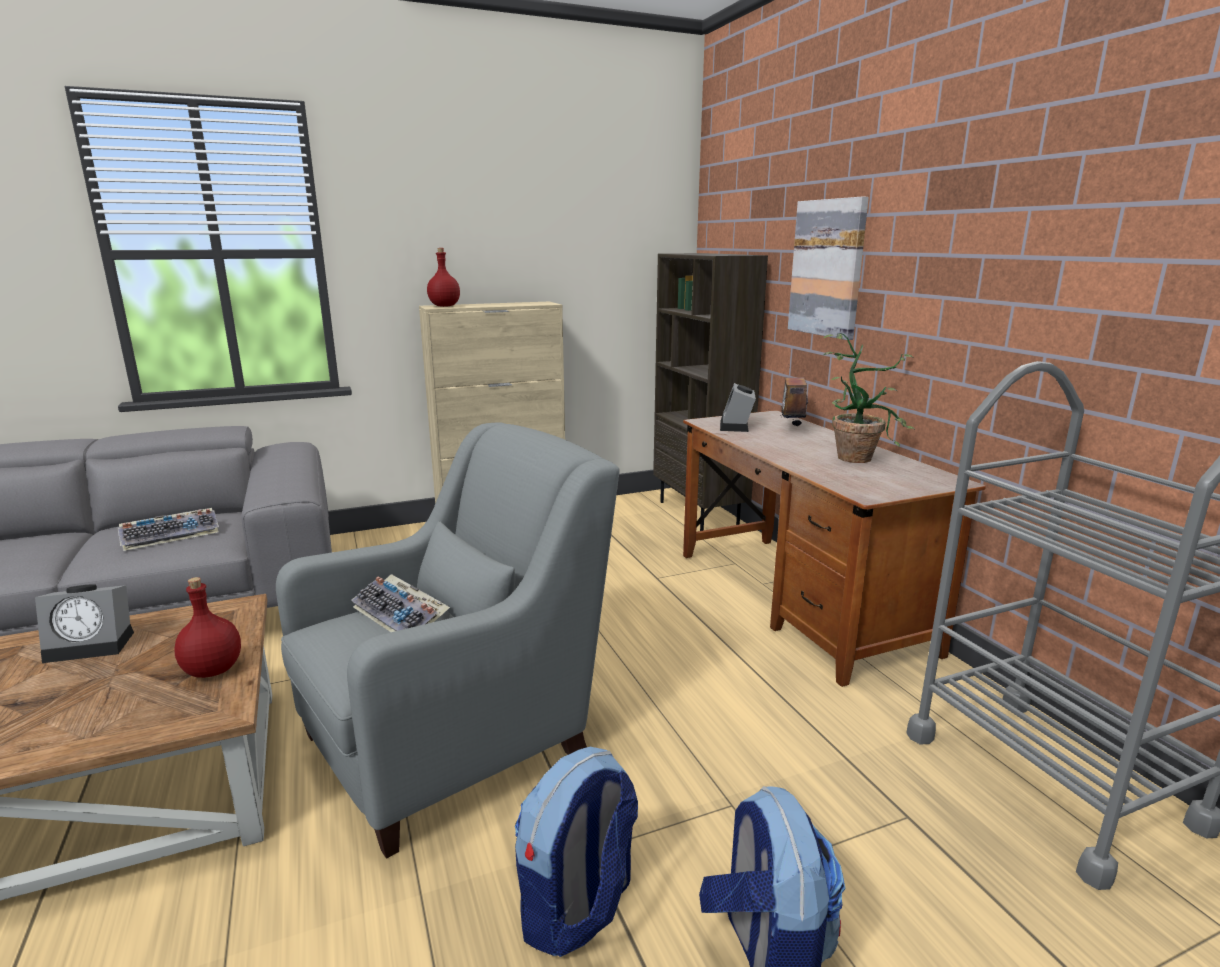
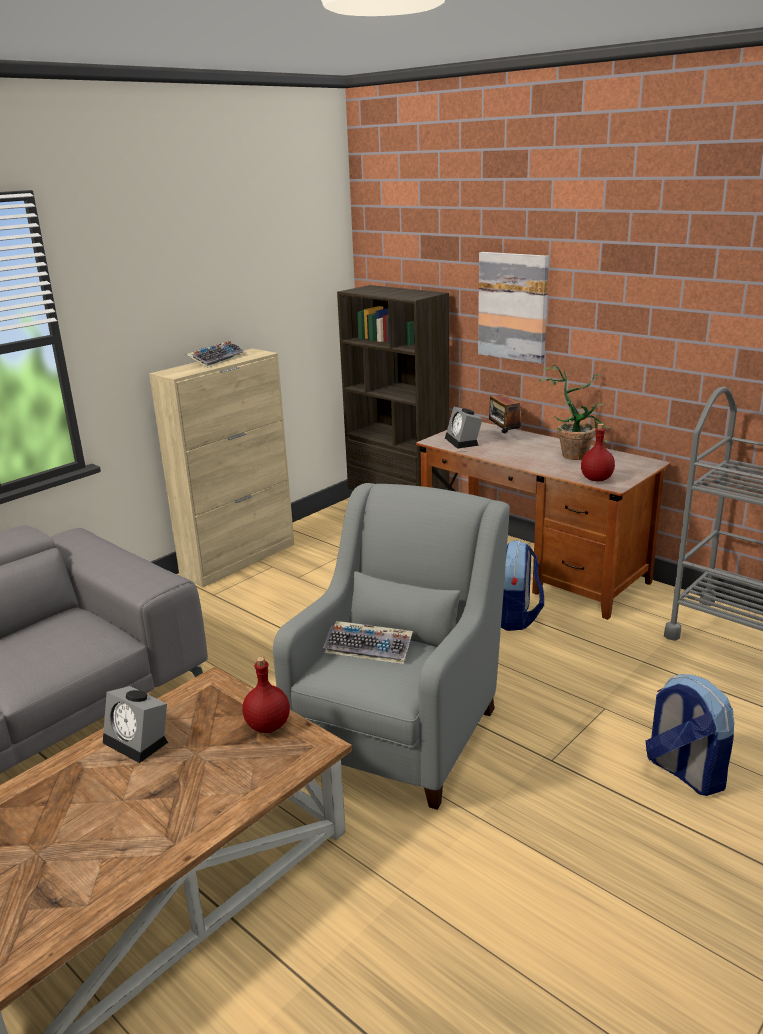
camera: 25 degrees left, 5 degrees up
alarm clock [35,584,134,663] -> alarm clock turned 75 degrees clockwise [103,686,168,763]
keyboard [117,508,219,551] -> keyboard moved to [186,341,244,368]
red bottle [427,248,460,307] -> red bottle moved to [581,424,615,482]
backpack [515,747,638,957] -> backpack moved to [501,540,544,631]

